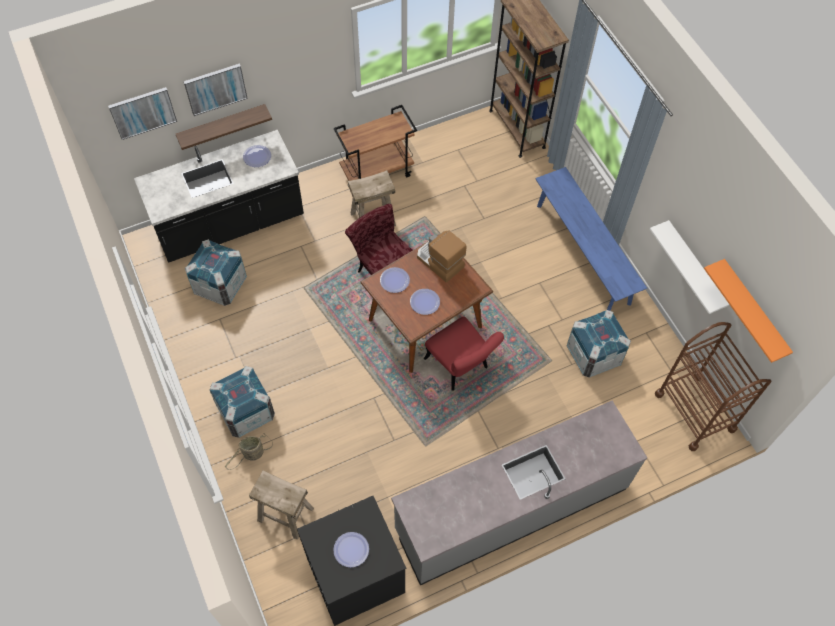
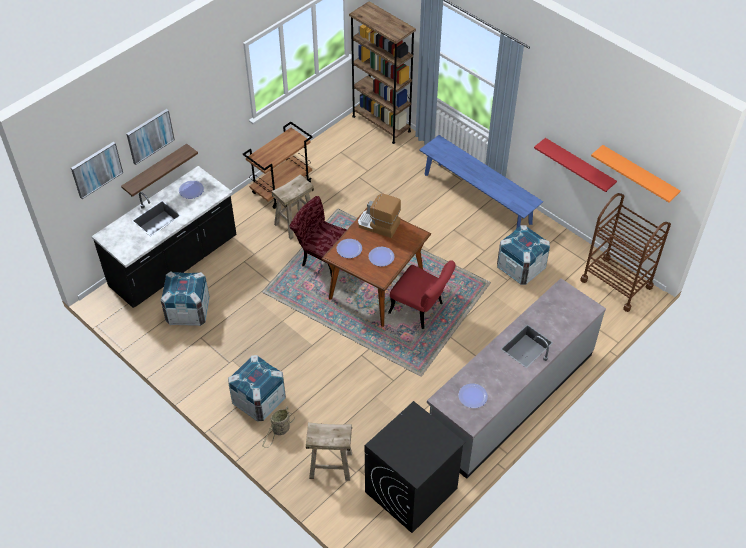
camera: 20 degrees left, 10 degrees down
plate [333,532,369,567] -> plate moved to [458,384,488,408]
white shelf [650,220,729,314] -> red shelf [534,138,617,192]

